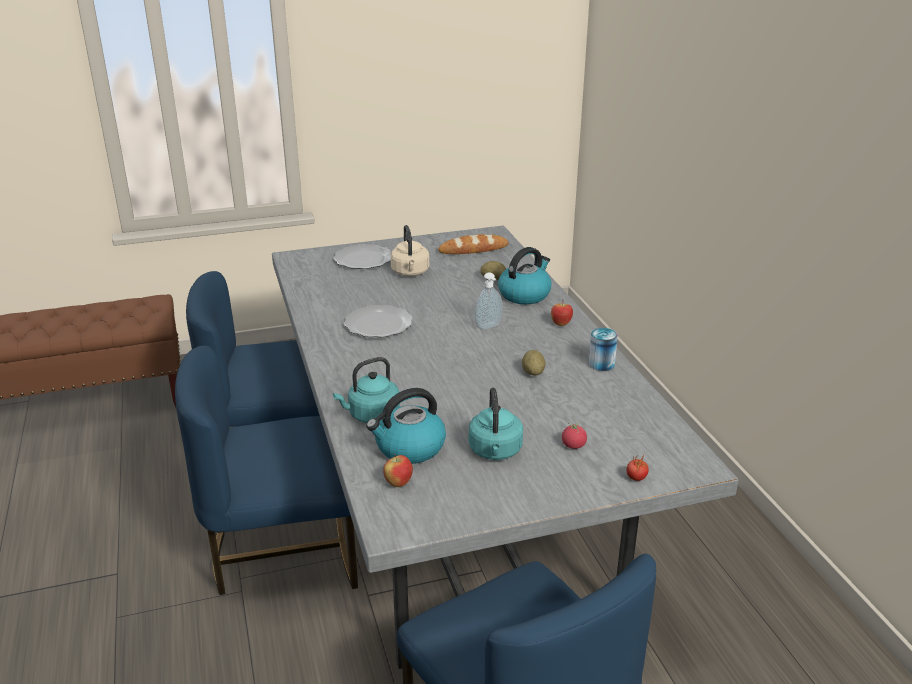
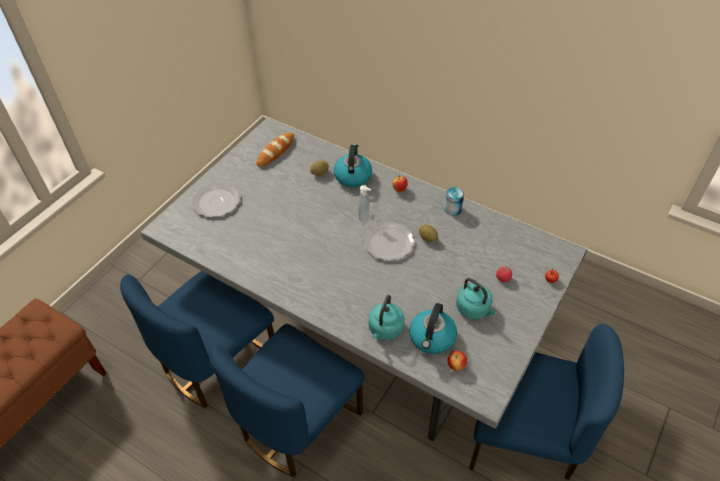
camera: 40 degrees left, 20 degrees up
plate [344,305,413,337] -> plate moved to [363,222,414,261]
beige kettle [391,225,429,276] -> none

